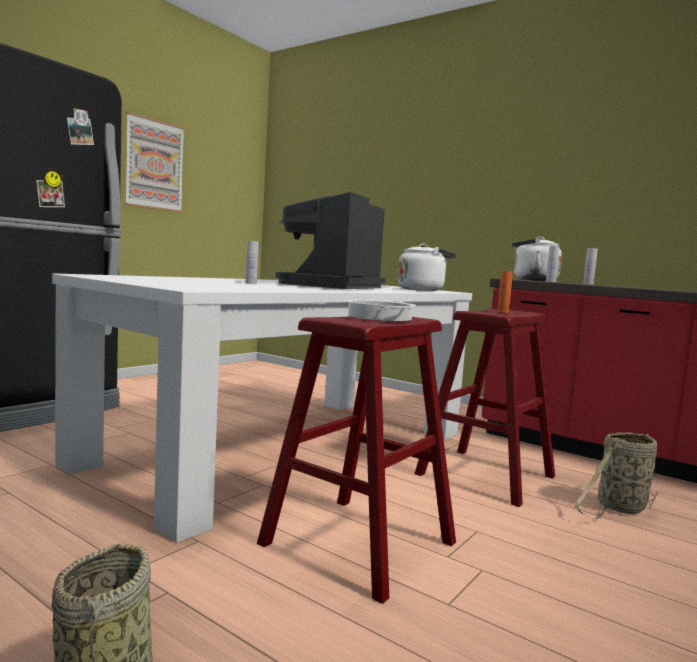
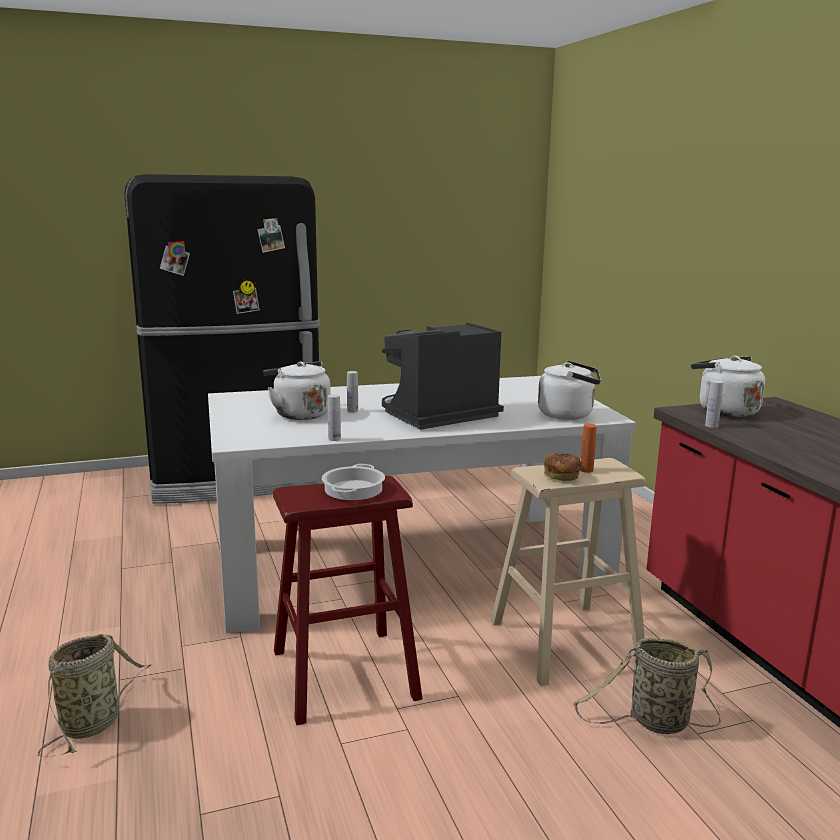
camera: 35 degrees right, 10 degrees up
picture [125,112,185,212] -> none
red stool [414,309,555,507] -> beige stool [491,458,646,686]
white bottle [583,248,597,285] -> white bottle moved to [328,394,341,441]
none -> white kettle [263,361,331,420]
none -> bread [544,453,582,481]

